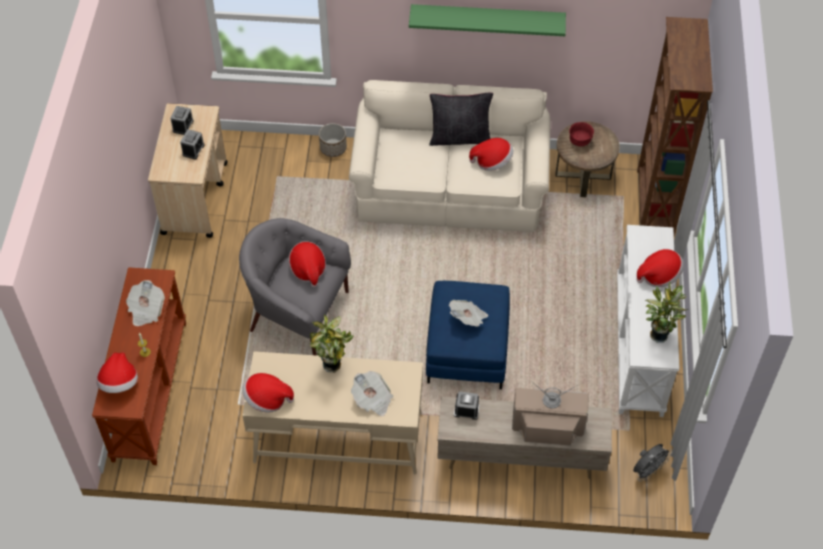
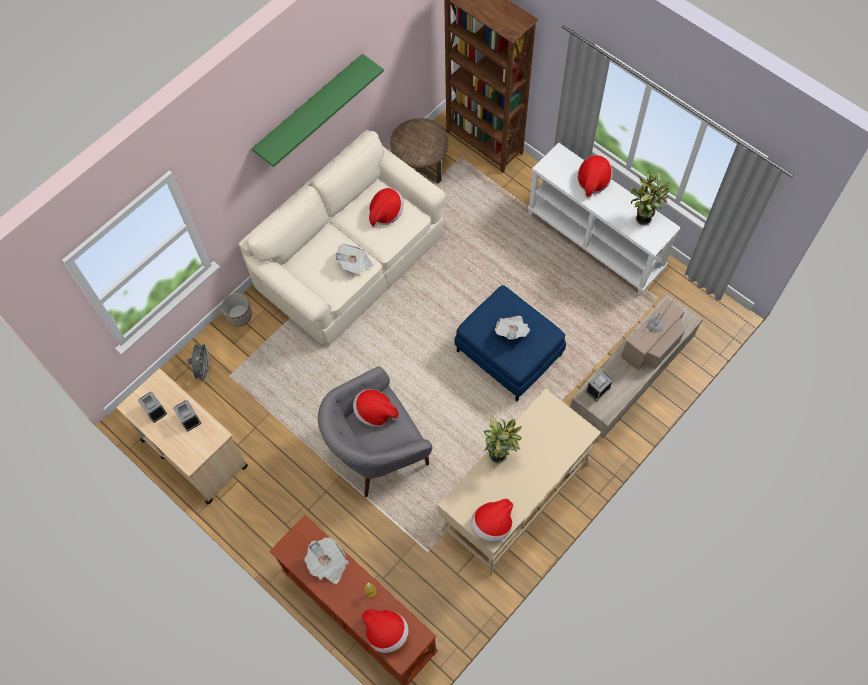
camera: 50 degrees left, 10 degrees up
newspaper [351,371,393,416] -> newspaper moved to [334,244,373,274]
black pillow [429,93,493,146] -> none
red bowl [569,122,594,147] -> none
grey fan [633,444,672,482] -> grey fan moved to [188,342,210,381]

